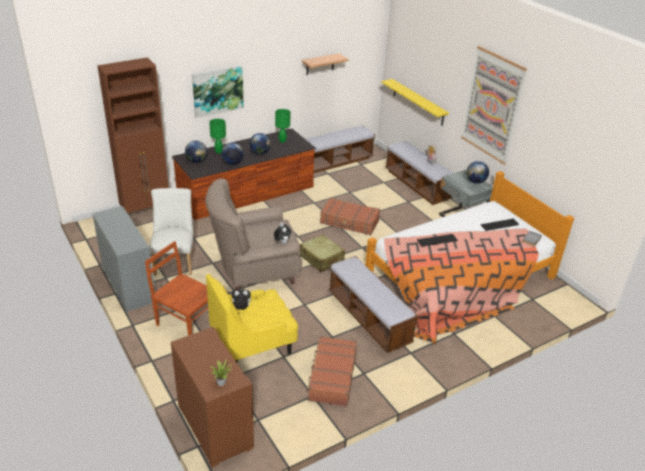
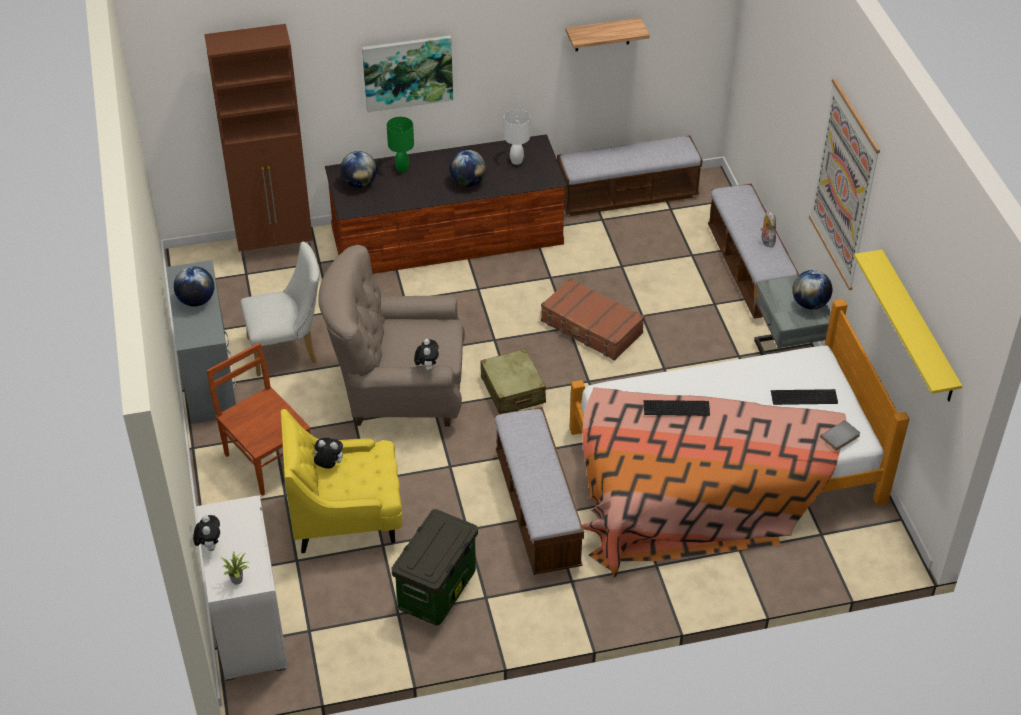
camera: 20 degrees right, 10 degrees up
white chair [149,188,193,276] -> white chair turned 60 degrees clockwise [241,242,319,376]
brown dresser [171,327,254,468] -> white dresser [196,495,288,681]
globe [221,142,244,165] -> globe moved to [174,266,214,306]
green table lamp [275,109,290,143] -> white table lamp [504,109,530,165]
brown suitcase [306,336,357,406] -> storage box [391,509,478,626]
yellow shelf [381,79,449,126] -> yellow shelf moved to [854,249,962,401]
none -> plush toy [193,515,220,551]

